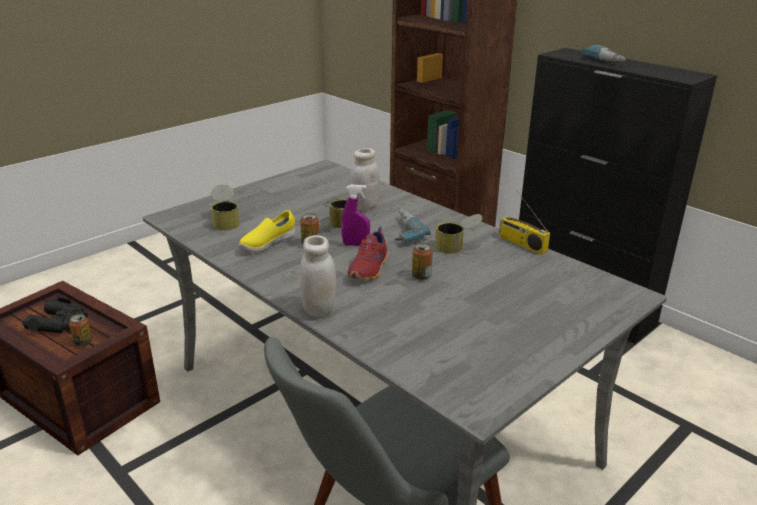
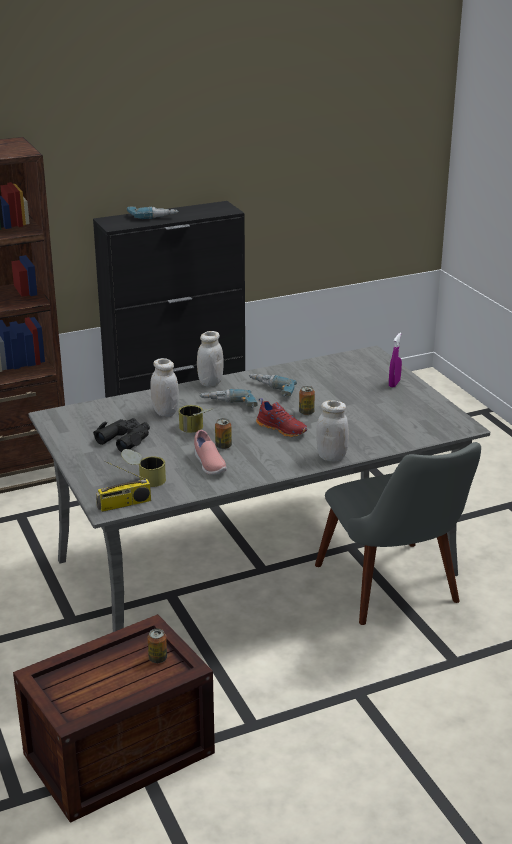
camera: 70 degrees left, 0 degrees up
black binoculars [22,297,88,333] -> black binoculars moved to [93,418,150,452]
yellow shoe [239,210,295,252] -> pink shoe [194,430,227,475]
purple spray bottle [341,185,370,246] -> purple spray bottle moved to [389,333,402,387]
can [435,214,483,254] -> power drill [249,374,297,397]
radio [499,190,550,255] -> radio moved to [96,461,151,512]
none -> white jar [197,331,224,387]

